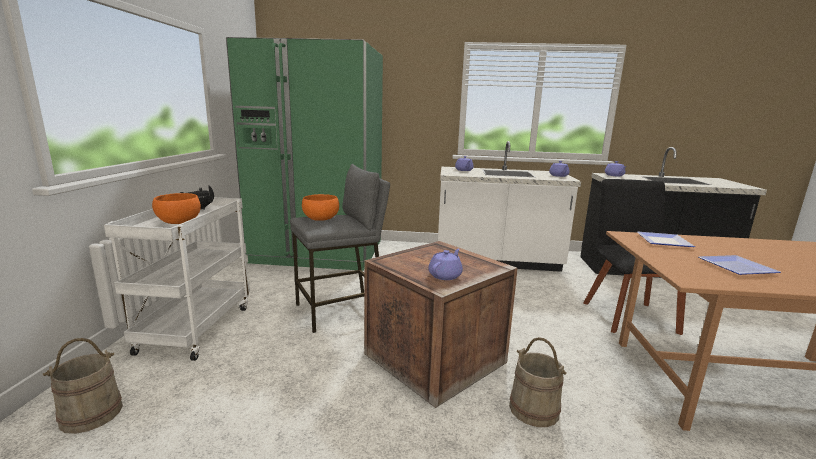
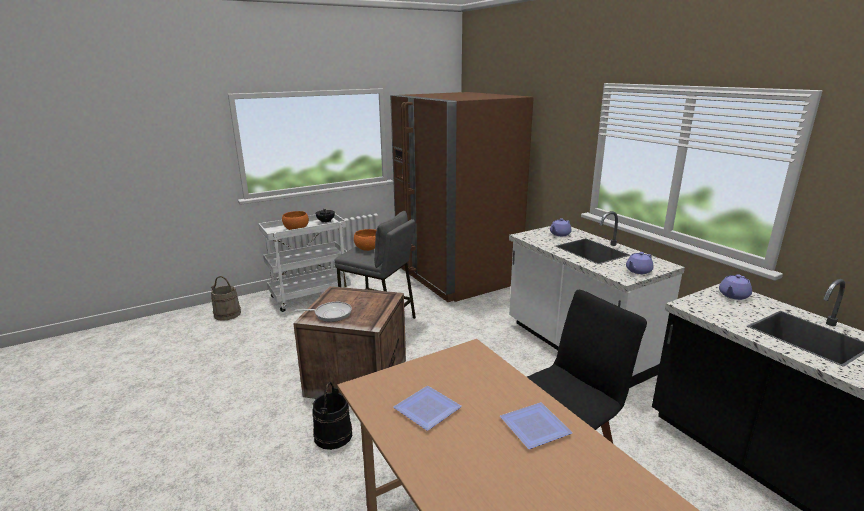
camera: 55 degrees right, 5 degrees up
green fridge [226,37,383,271] -> brown fridge [390,92,534,302]
purple teapot [428,249,463,280] -> frying pan [295,302,352,322]
beige bucket [509,337,567,427] -> black bucket [312,382,352,450]
plate [637,232,695,247] -> plate moved to [500,402,573,449]

